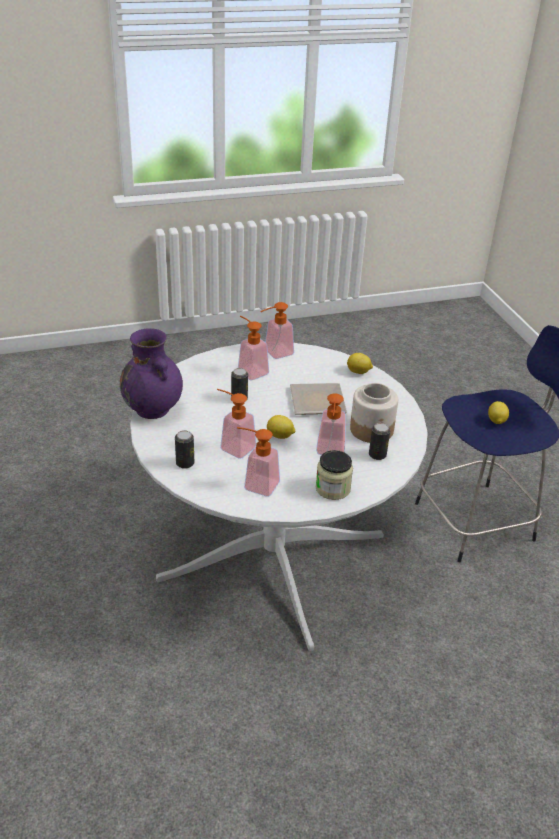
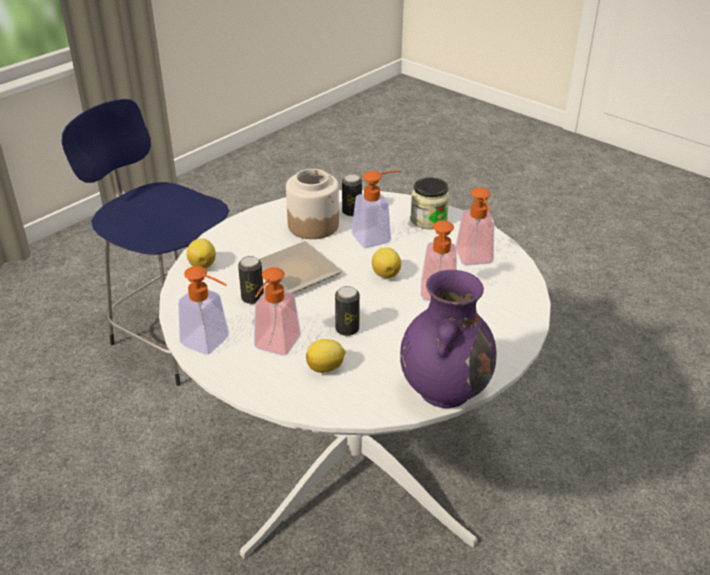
camera: 120 degrees left, 0 degrees up
can [175,430,194,469] -> can moved to [238,256,264,304]
lemon [488,401,509,424] -> lemon moved to [306,339,346,373]

